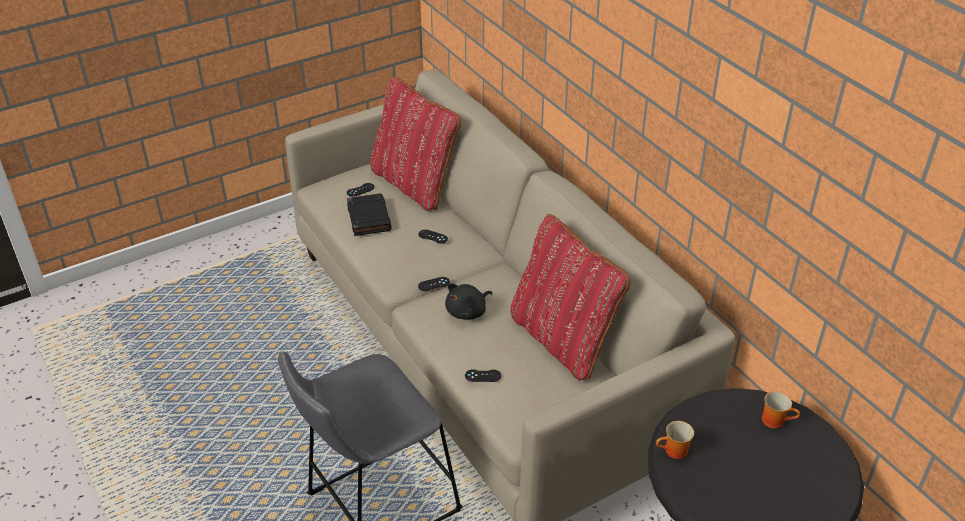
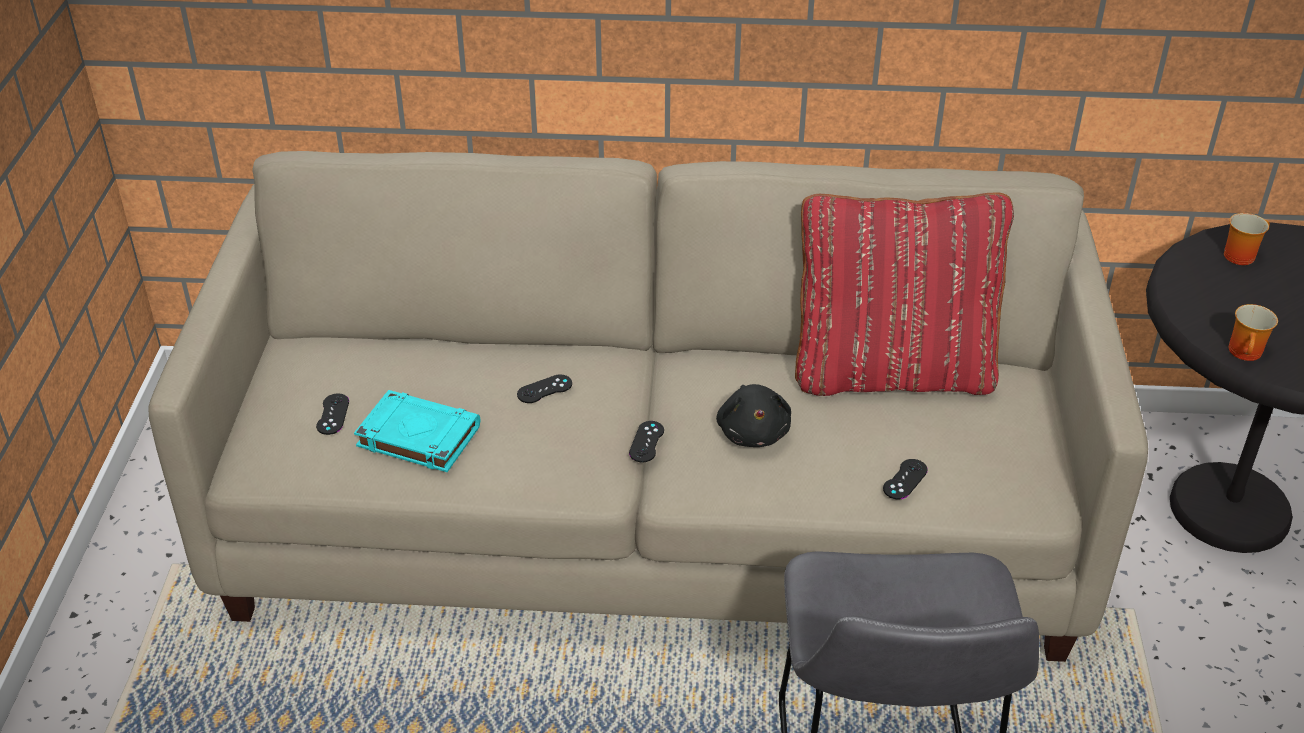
camera: 55 degrees left, 0 degrees up
black book [347,193,392,236] -> turquoise book [354,390,480,472]
red pillow [370,77,461,211] -> none

